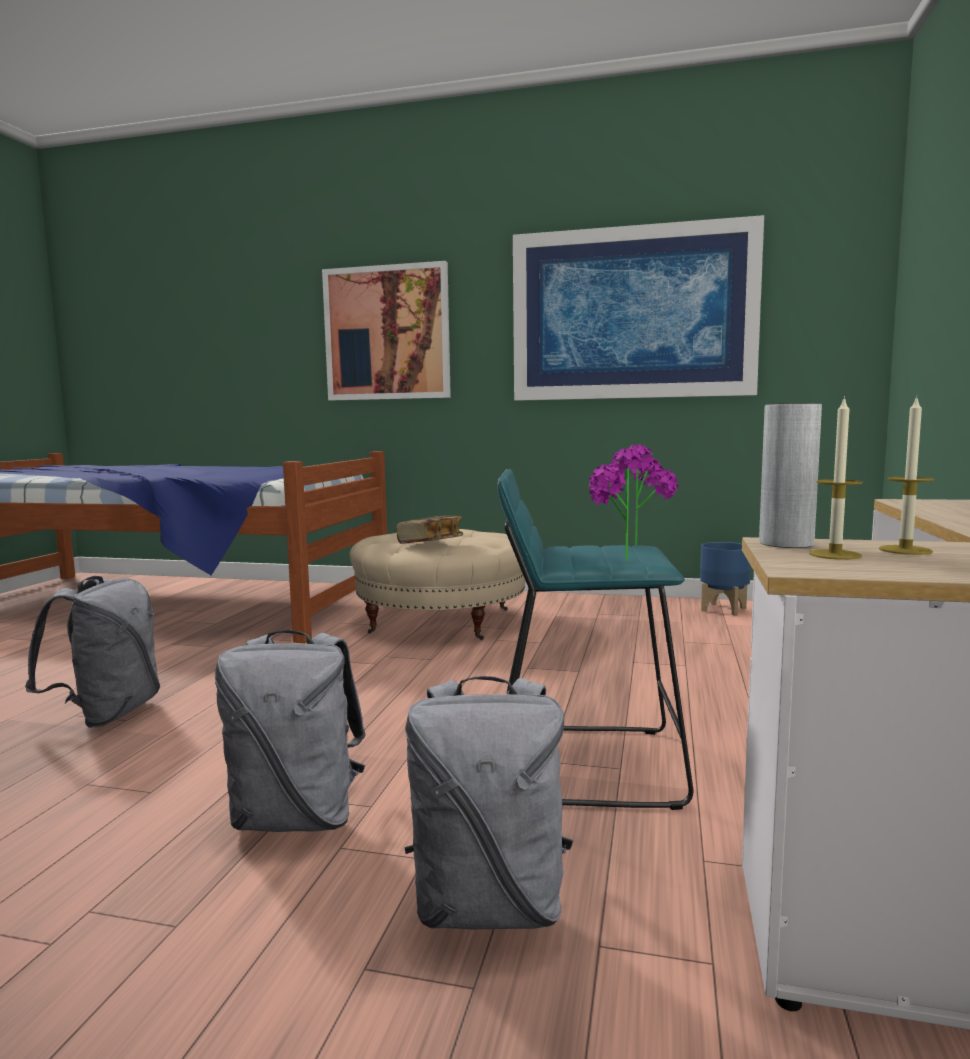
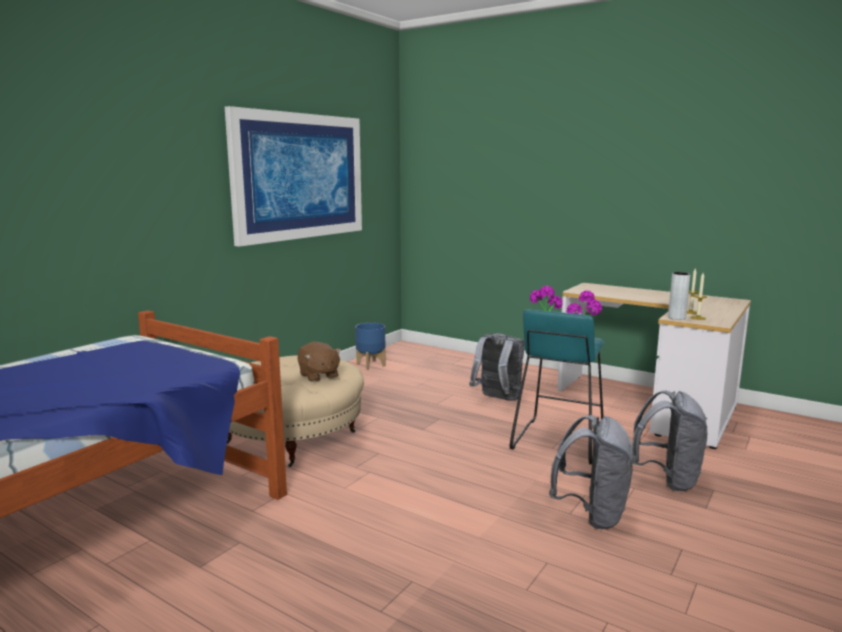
camera: 70 degrees left, 5 degrees up
grey backpack [25,576,160,728] -> grey backpack moved to [469,333,524,401]
picture [322,261,451,400] -> none
book [396,515,463,544] -> brown plush toy [298,342,341,382]

